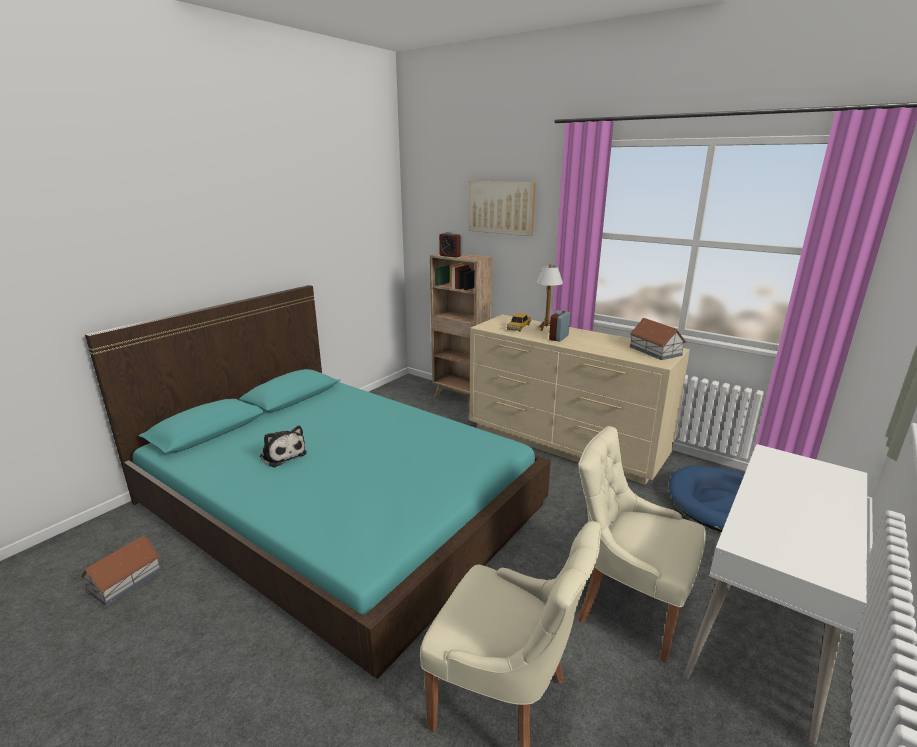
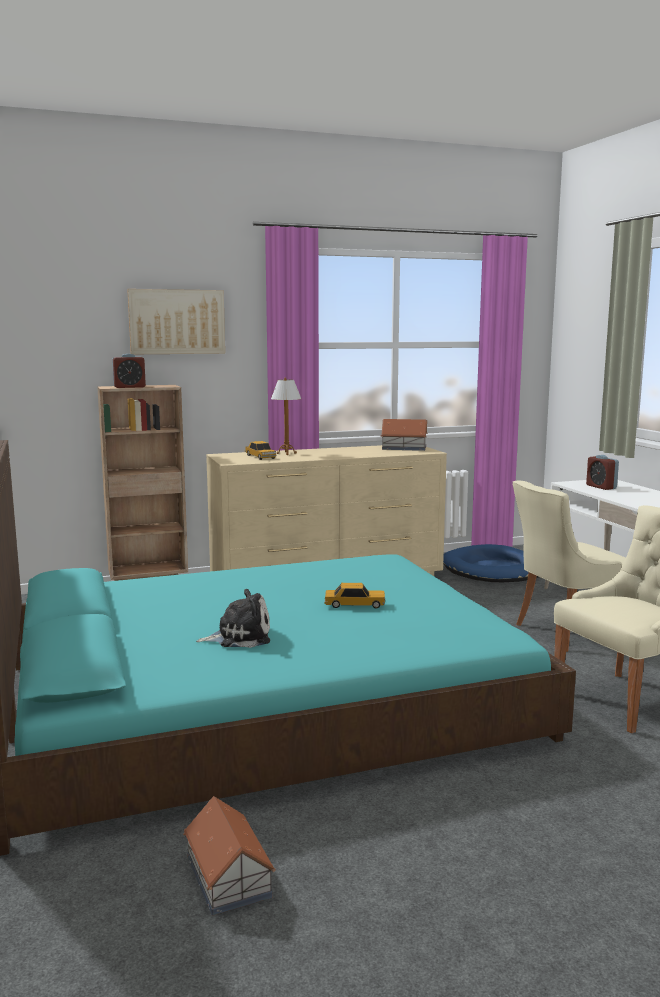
camera: 55 degrees left, 10 degrees down
alarm clock [549,310,570,342] -> alarm clock moved to [586,455,619,490]
none -> toy car [325,583,385,609]

